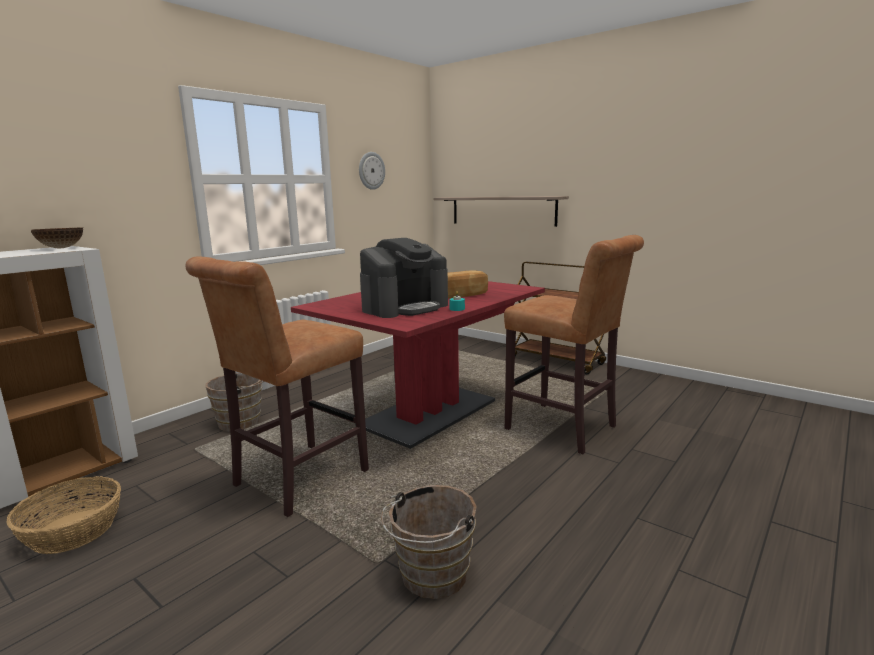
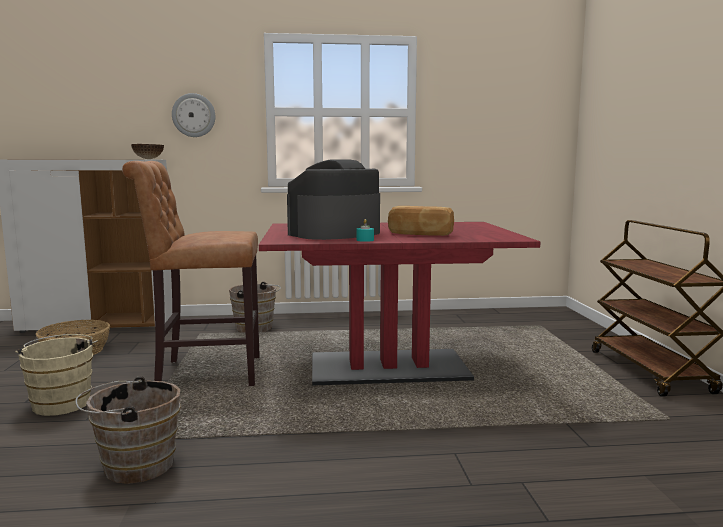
camera: 45 degrees right, 5 degrees down
wall clock [359,152,385,190] -> wall clock moved to [172,93,215,137]
coffee machine [360,238,448,318] -> coffee machine turned 135 degrees clockwise [287,159,380,240]
shelf [433,196,569,227] -> none
brown stool [504,235,644,454] -> none
none -> beige bucket [15,334,98,416]

